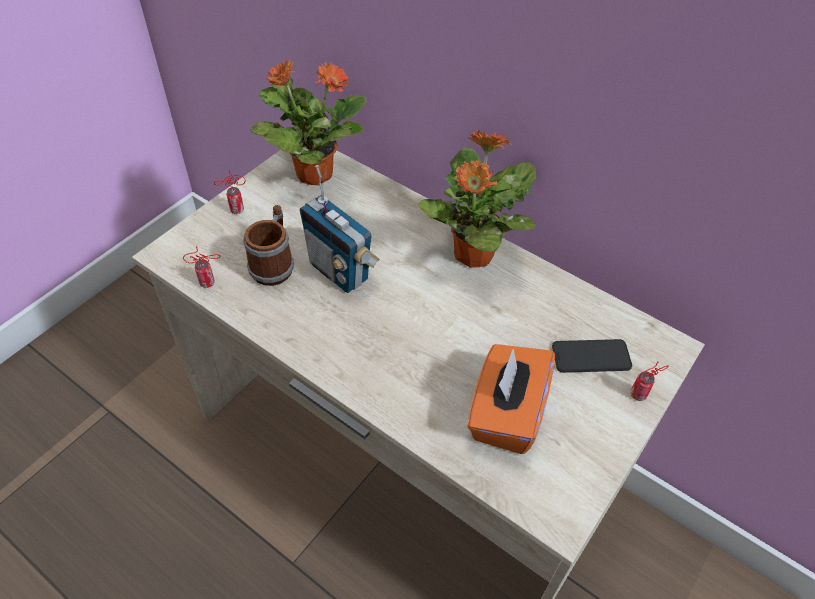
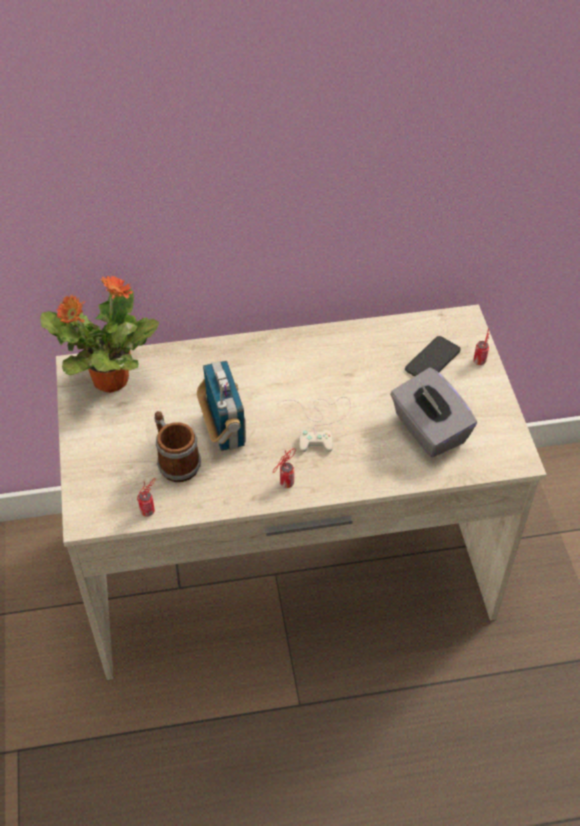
camera: 45 degrees left, 0 degrees up
can [214,170,245,214] -> can moved to [273,448,296,488]
radio [300,165,380,293] -> radio turned 105 degrees counterclockwise [197,361,246,451]
potted plant [418,130,536,268] -> none
orange tissue box [467,344,555,454] -> grey tissue box [390,367,477,458]
none -> white game controller [276,397,351,452]

